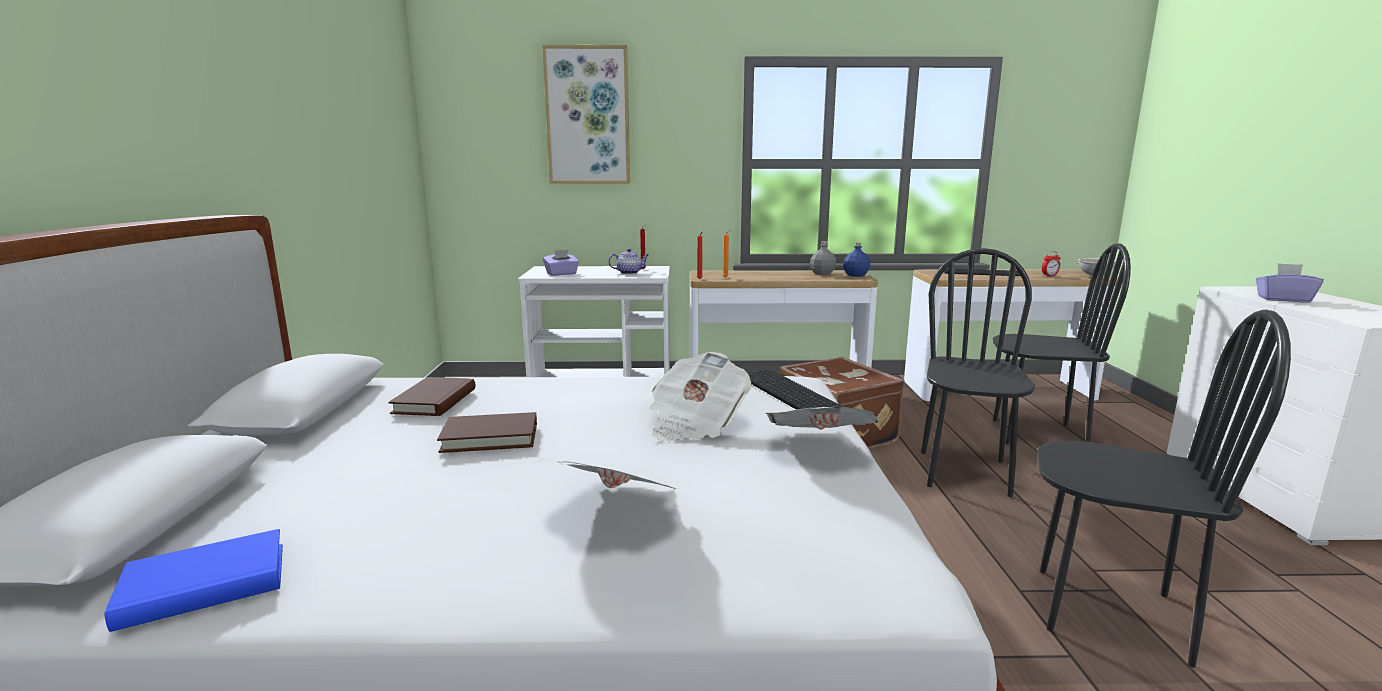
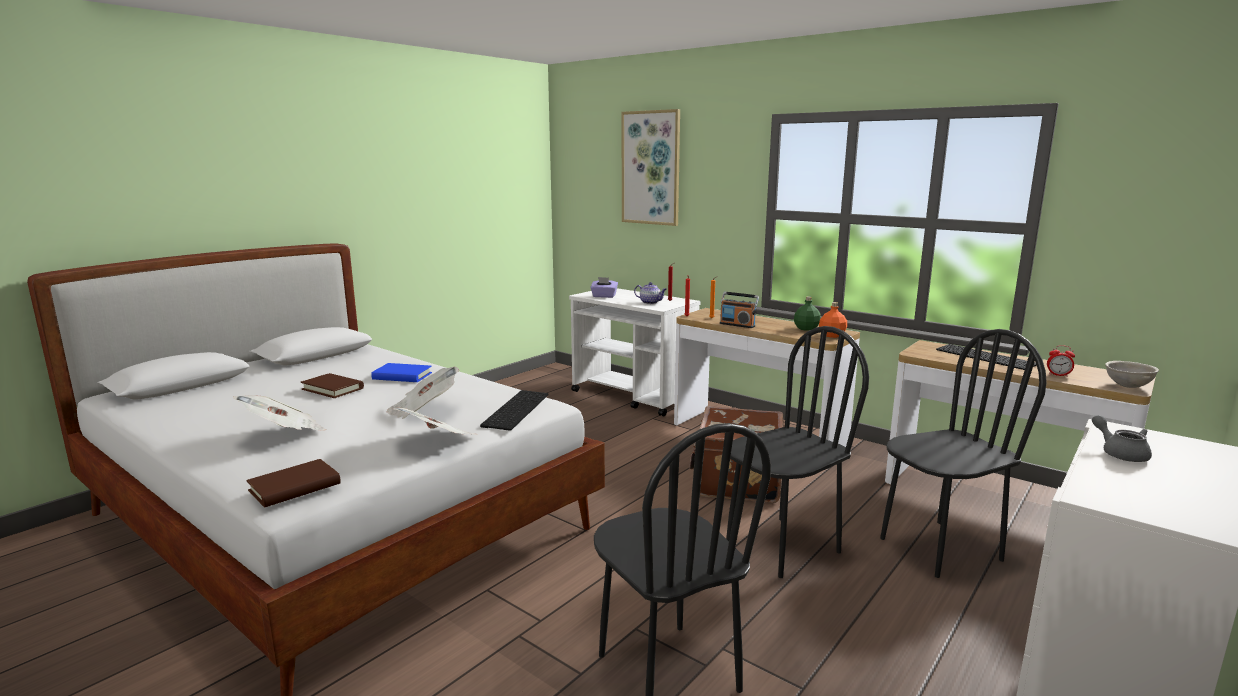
camera: 40 degrees right, 0 degrees up
blue book [104,529,283,632] -> blue book moved to [371,363,432,382]
brown book [388,377,475,416] -> brown book moved to [246,459,341,508]
grey bottle [810,241,836,275] -> green bottle [794,296,821,331]
blue bottle [843,242,870,277] -> orange bottle [819,302,847,338]
black chair [993,243,1131,445] -> black chair turned 75 degrees counterclockwise [880,329,1047,578]
purple tissue box [1256,263,1324,302] -> grey teapot [1092,415,1152,462]
none -> radio [720,292,759,328]

